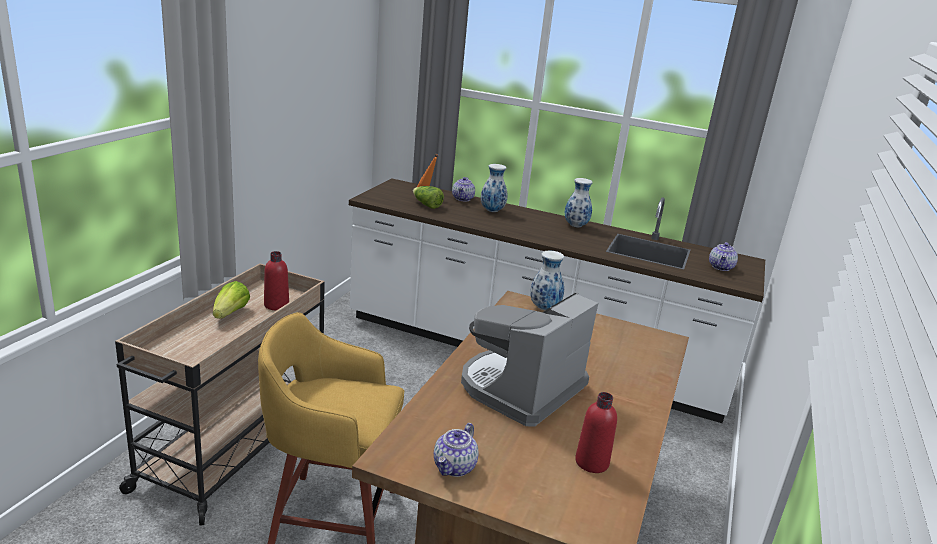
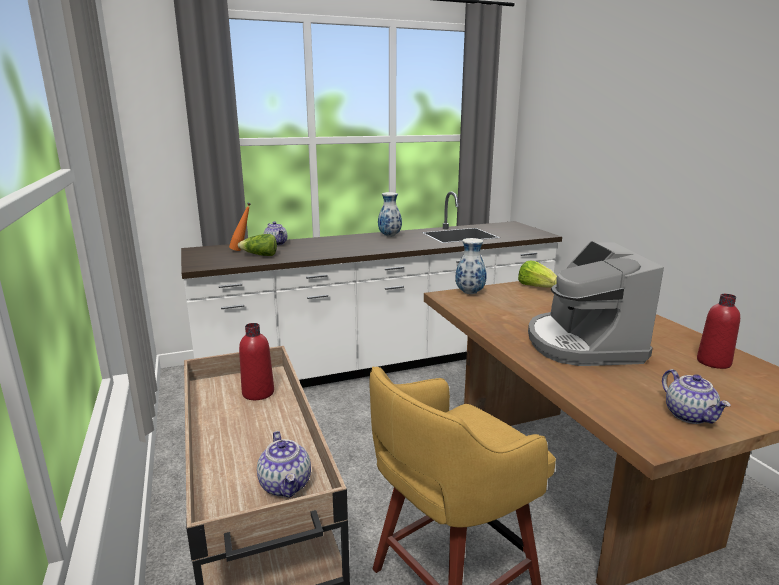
camera: 40 degrees left, 5 degrees down
lettuce [213,281,250,319] -> lettuce moved to [518,261,557,287]
vase [481,164,508,212] -> none
teapot [709,242,738,271] -> teapot moved to [257,431,311,498]

